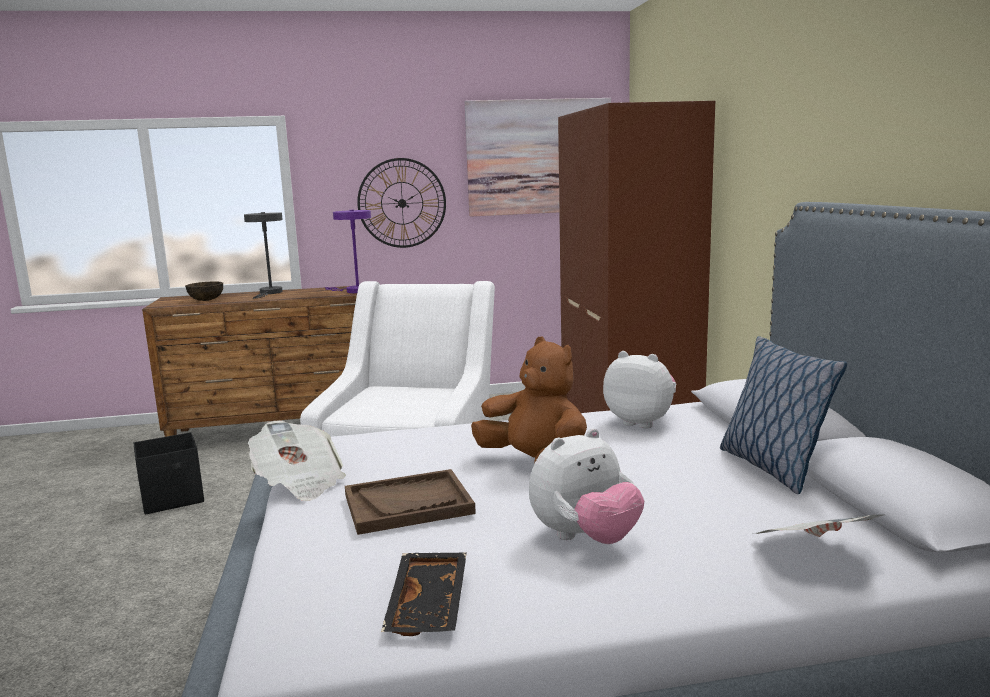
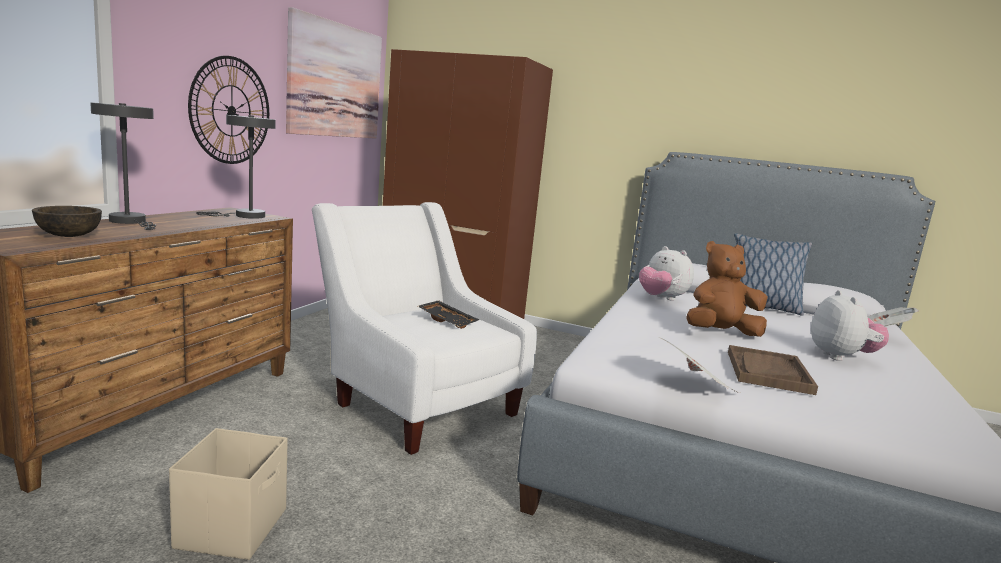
camera: 60 degrees left, 0 degrees up
black storage box [134,432,204,515] -> beige storage box [169,428,288,560]
purple table lamp [325,210,371,293] -> grey table lamp [196,115,276,219]
black tray [381,552,467,636] -> black tray moved to [418,300,479,329]
plush toy [603,351,677,428] -> plush toy turned 105 degrees counterclockwise [639,246,694,301]

